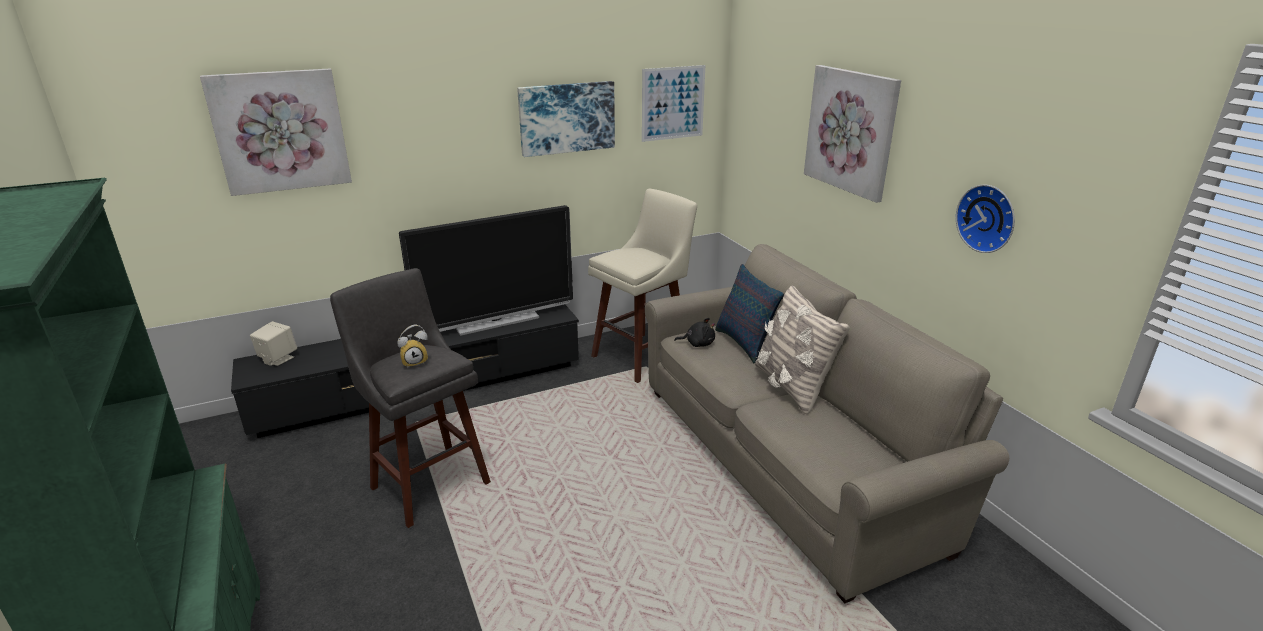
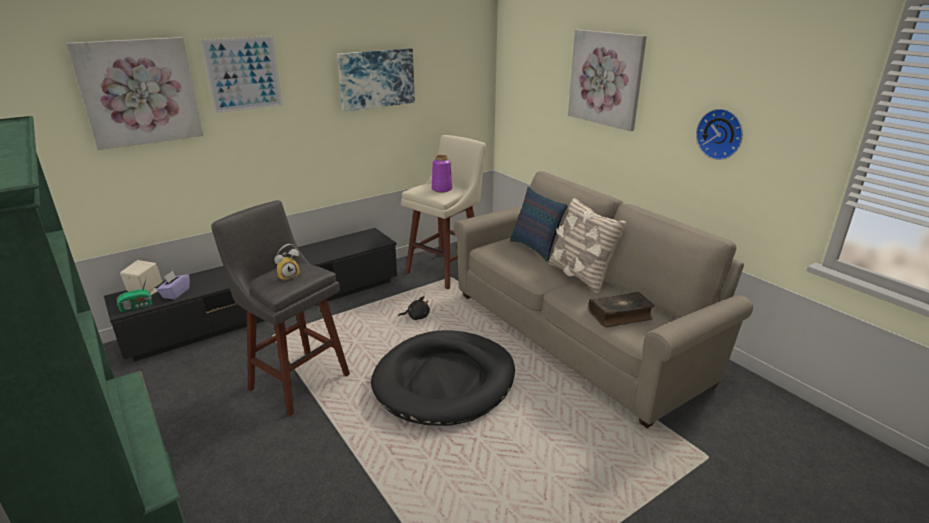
camera: 10 degrees left, 0 degrees up
television [399,205,573,336] -> none
picture [642,65,705,142] -> picture moved to [201,36,283,113]
black plush toy [674,318,715,347] -> black plush toy moved to [398,296,430,320]
none -> radio [117,276,152,312]
none -> purple tissue box [157,271,190,299]
none -> black dog bed [371,330,515,426]
none -> purple vase [432,155,452,192]
none -> book [588,292,655,327]

